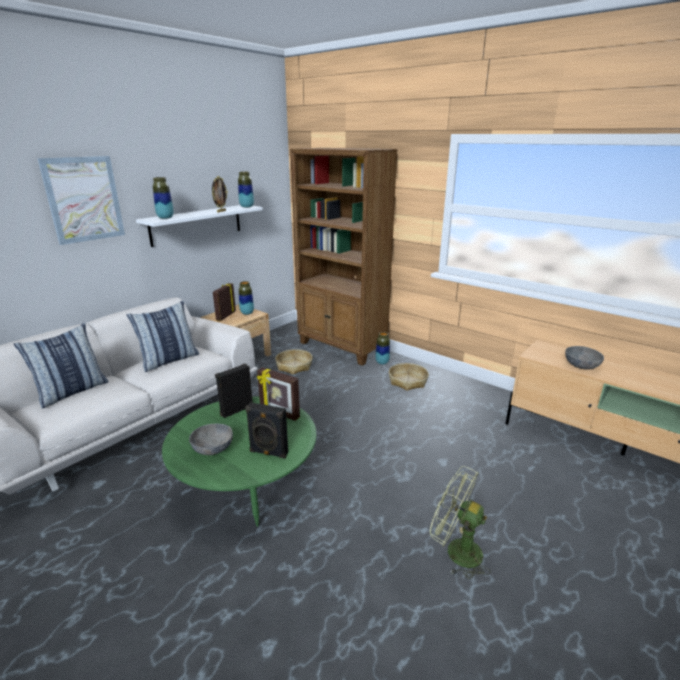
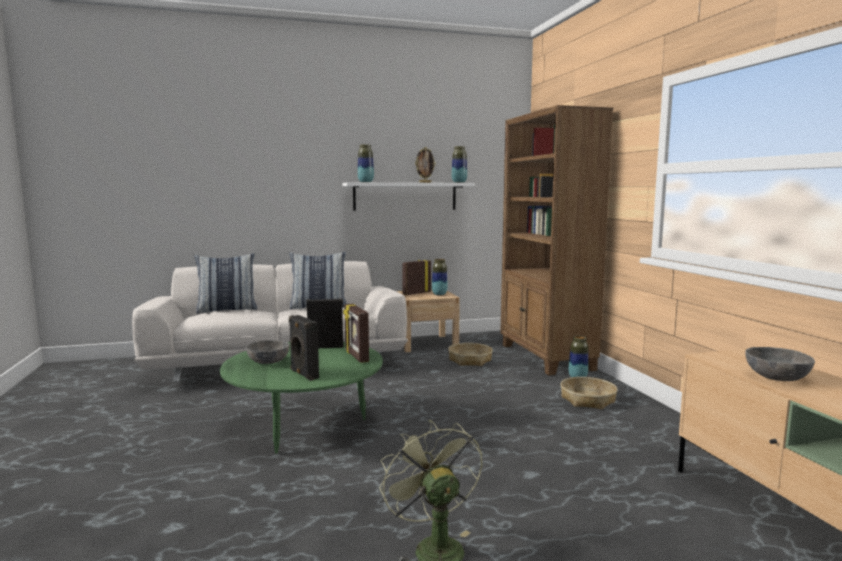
camera: 35 degrees right, 15 degrees down
picture [37,156,125,245] -> none

